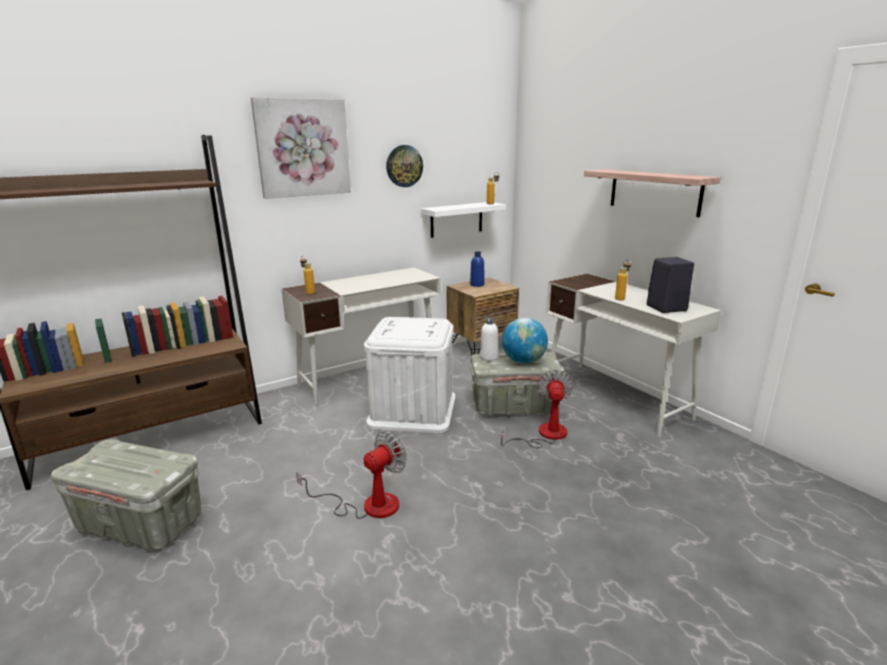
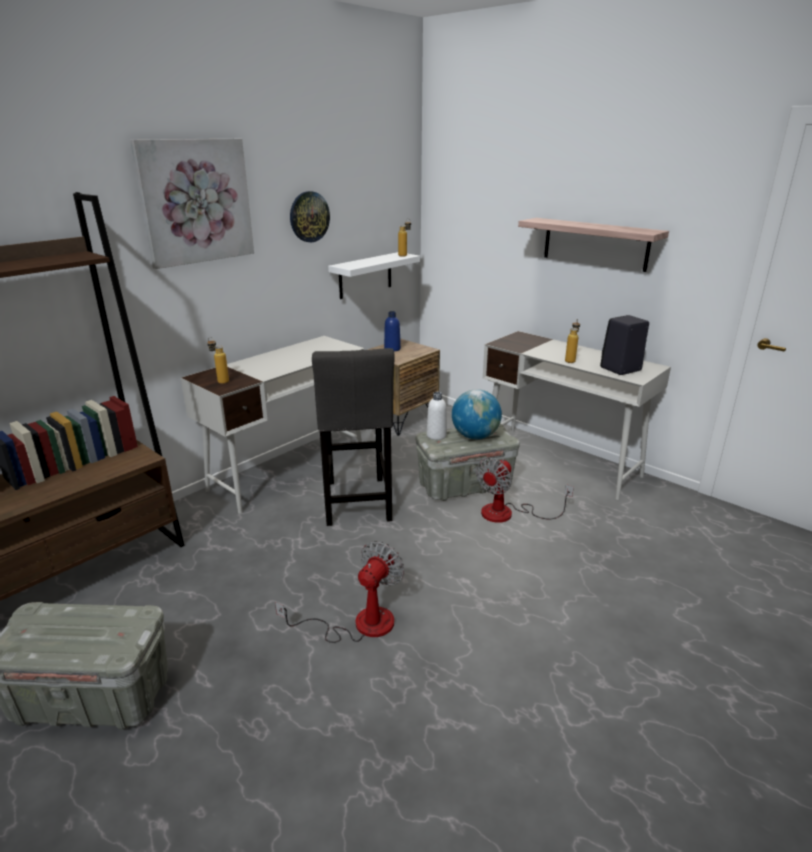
camera: 15 degrees left, 5 degrees up
white storage box [364,317,455,433] -> grey stool [312,348,395,526]
fan [498,370,574,448] -> fan turned 135 degrees counterclockwise [476,458,574,523]

